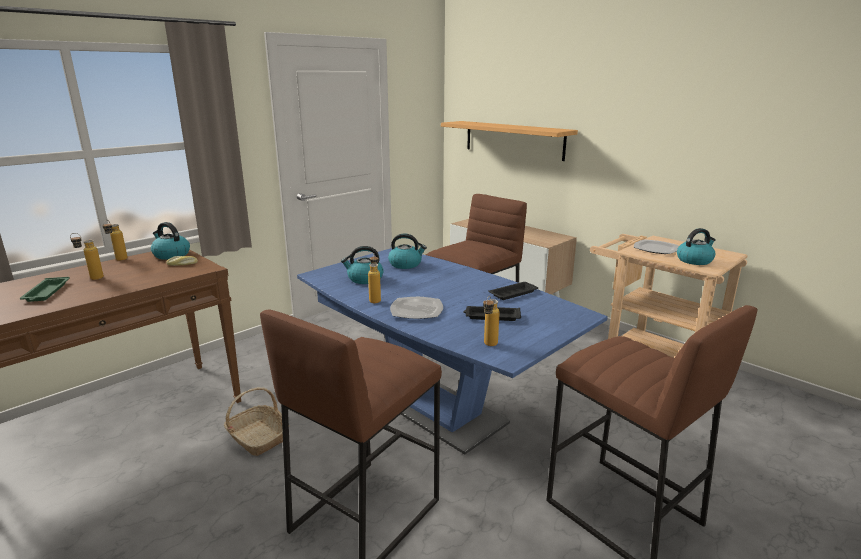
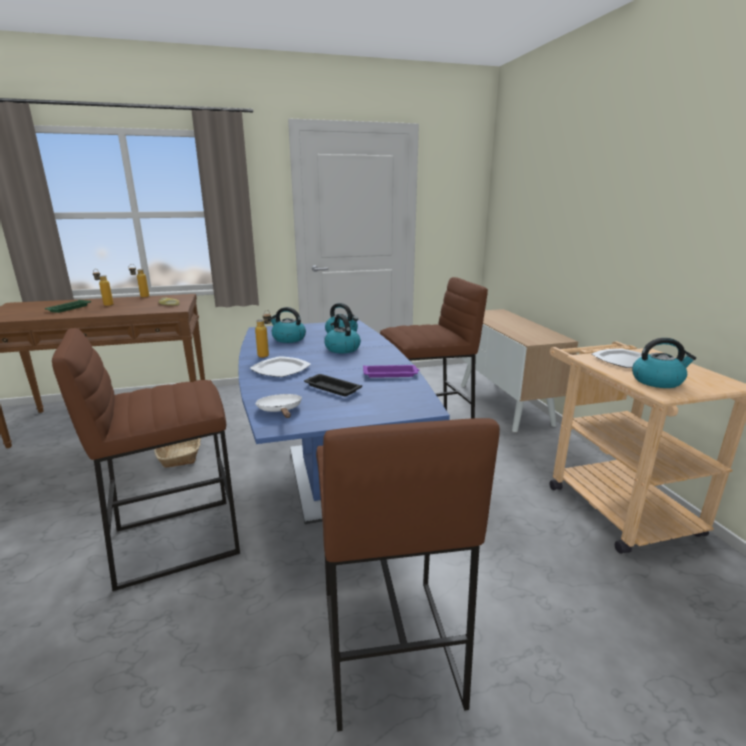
camera: 30 degrees right, 0 degrees up
kettle [151,222,190,260] -> kettle moved to [324,315,361,353]
shelf [441,121,578,161] -> none
bottle [483,296,500,346] -> white frying pan [255,394,302,418]
black tray [489,282,538,300] -> purple tray [363,365,419,377]

